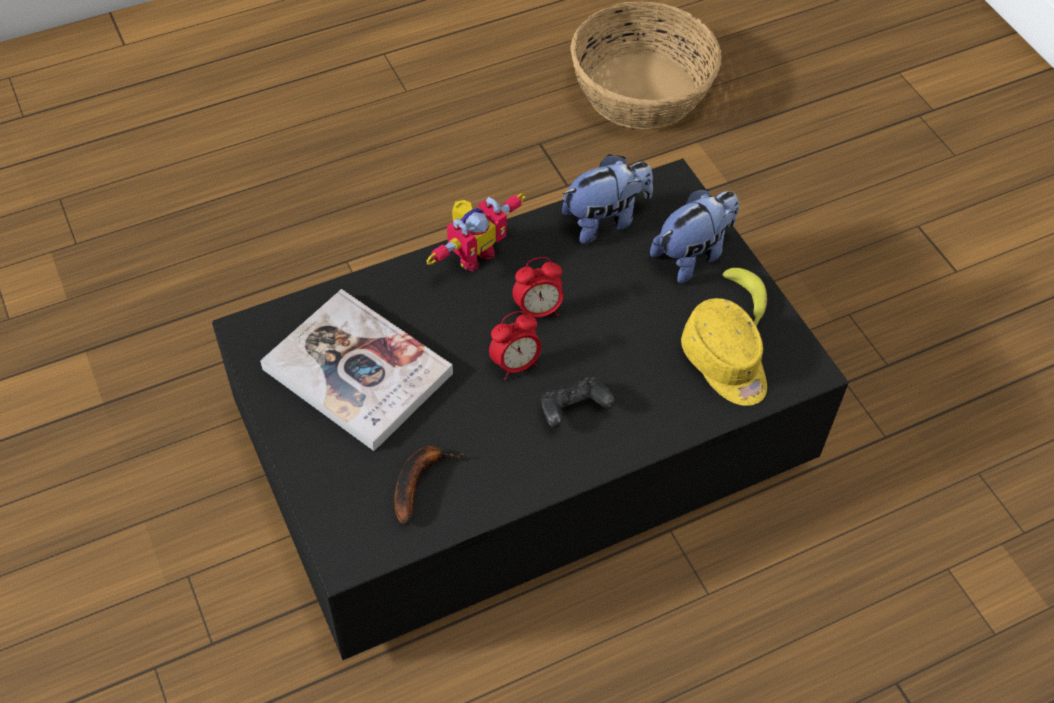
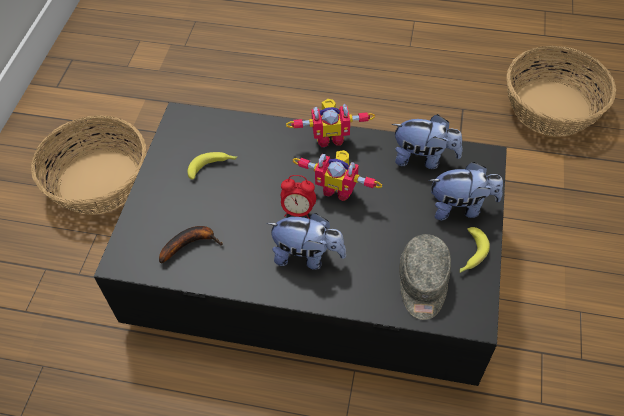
camera: 40 degrees right, 0 degrees up
book [260,289,453,451] -> banana [187,152,237,179]
alarm clock [512,257,563,317] -> toy robot [293,150,382,201]
black game controller [541,377,615,428] -> plush toy [266,213,346,270]
yellow cap [681,298,767,406] -> grey cap [399,234,451,320]
none -> basket [31,115,146,215]

